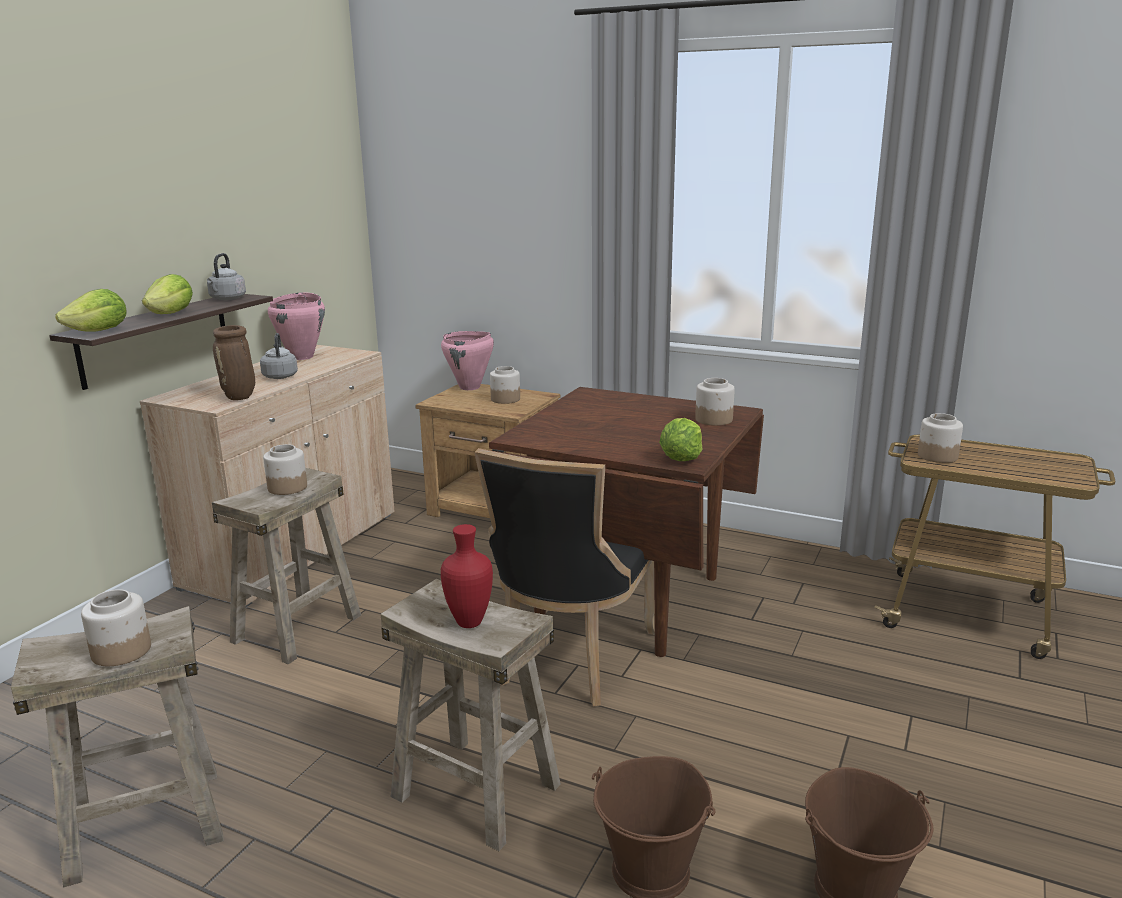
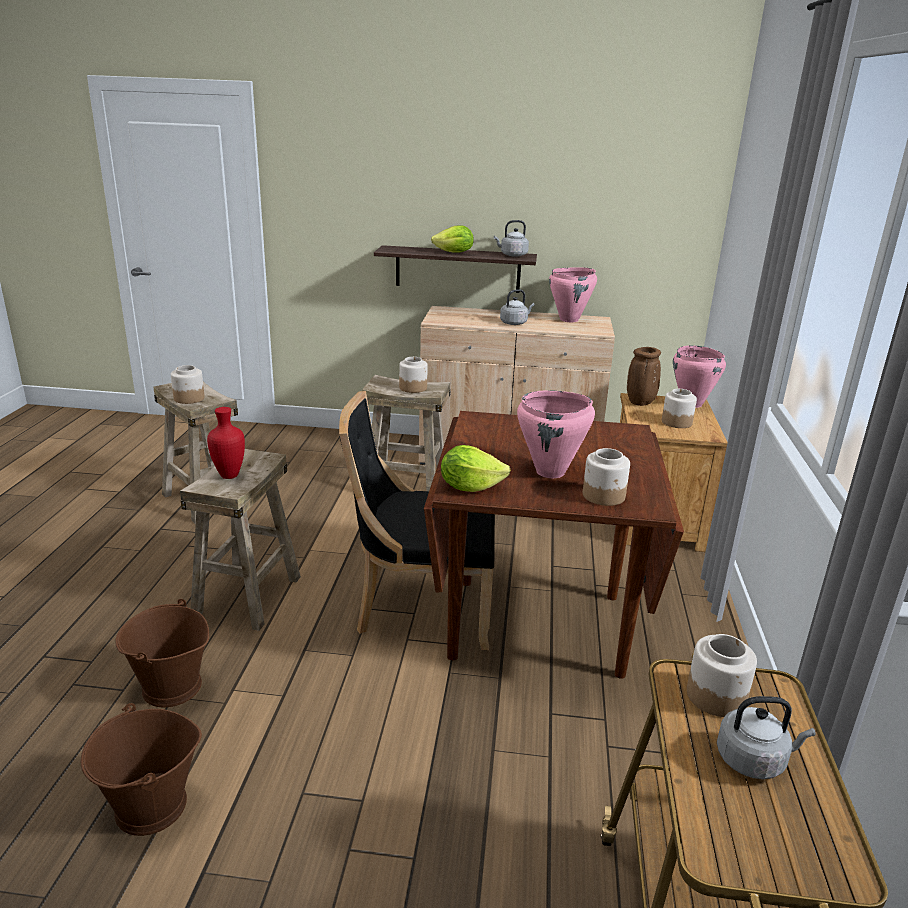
camera: 70 degrees right, 5 degrees up
lettuce [55,289,126,332] -> none
brown vase [213,325,255,400] -> brown vase moved to [627,347,661,406]
none -> pink cooking pot [517,390,595,478]
none -> grey kettle [717,696,816,779]

